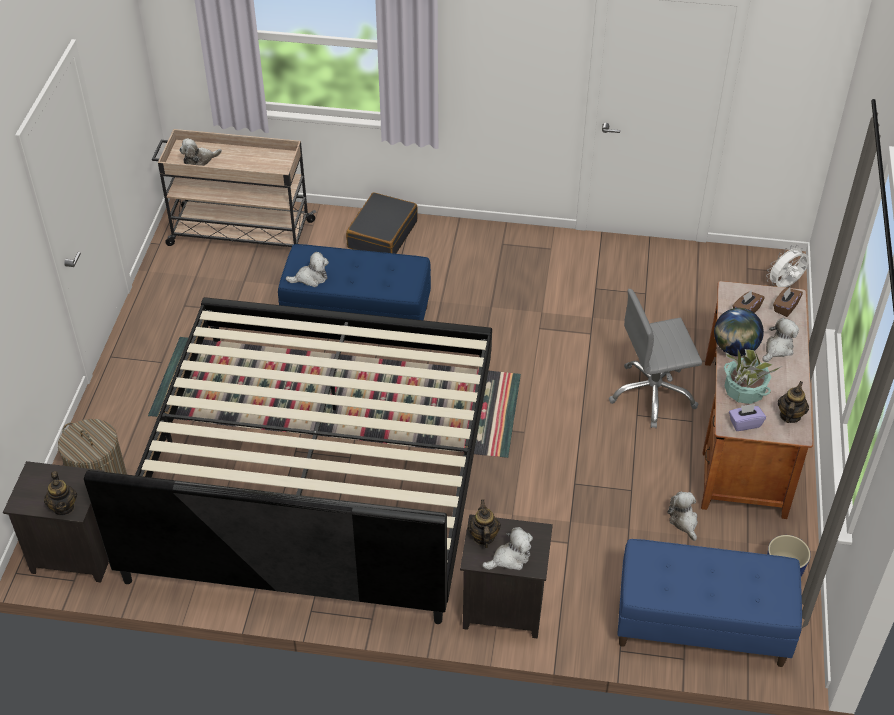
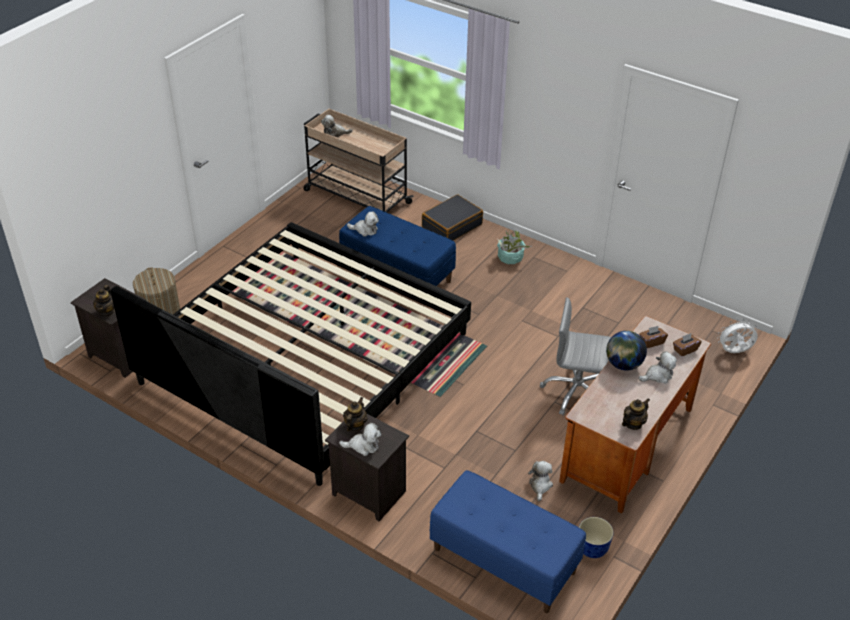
camera: 25 degrees right, 5 degrees down
potted plant [724,349,782,404] -> potted plant moved to [497,229,531,264]
purple tissue box [729,404,766,431] -> none

